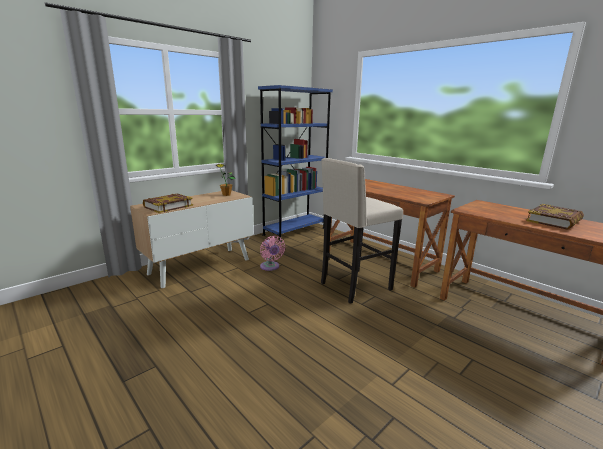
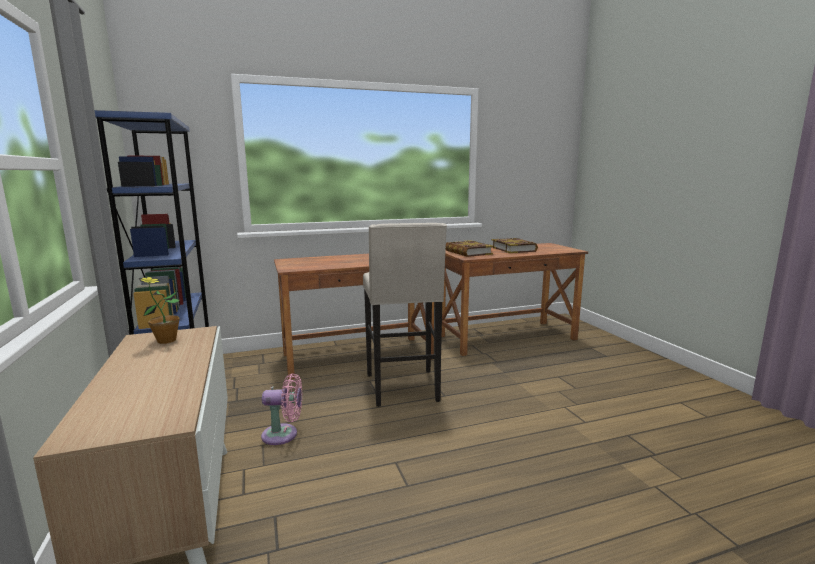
camera: 65 degrees left, 5 degrees down
book [143,194,193,213] -> book moved to [446,240,493,257]

